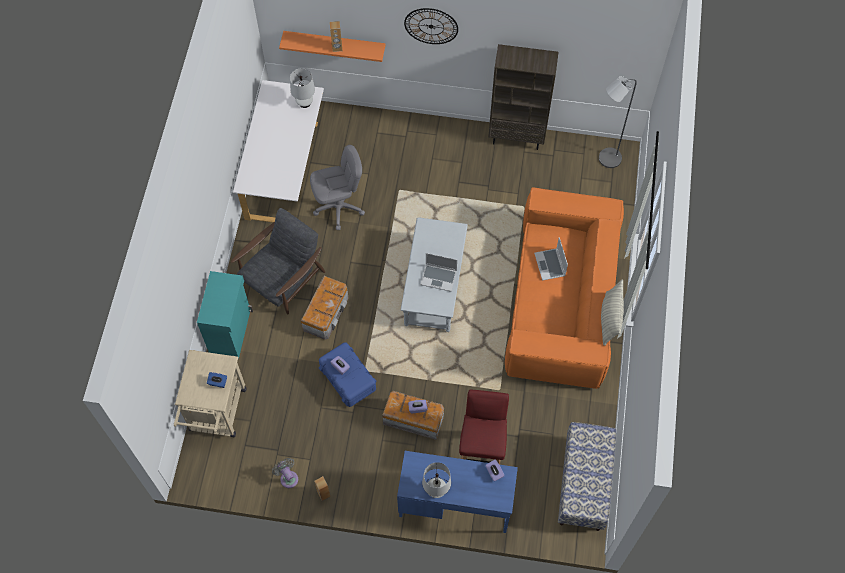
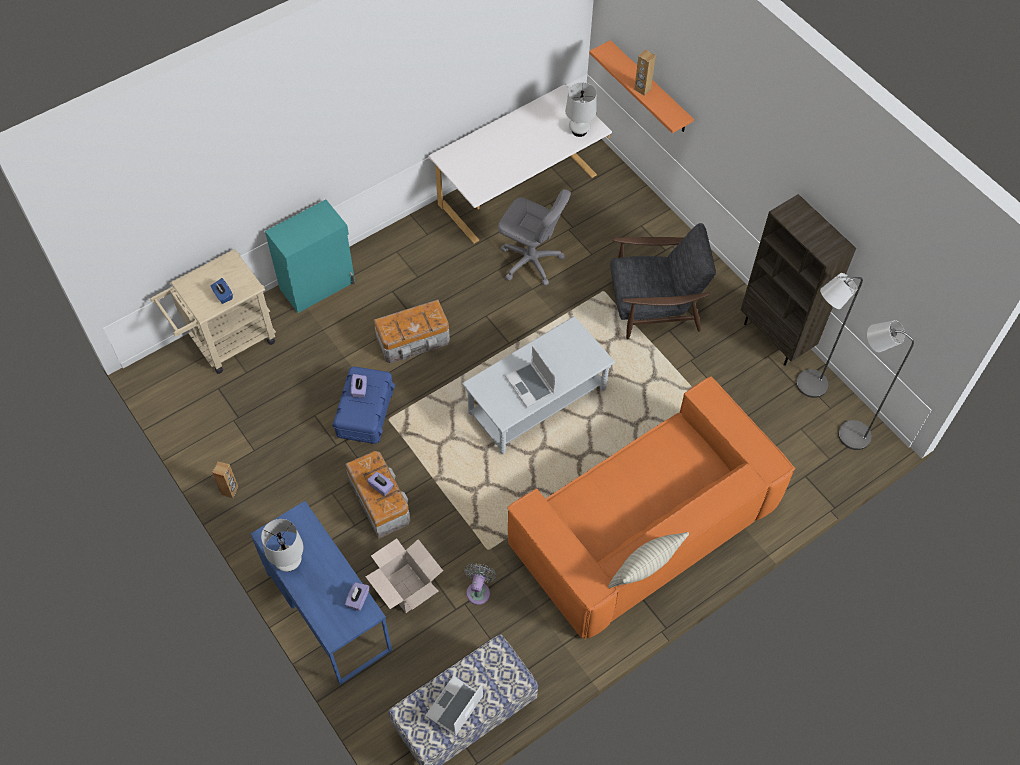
camera: 45 degrees right, 5 degrees down
grey armchair [231,208,325,315] -> grey armchair moved to [610,223,716,339]
grey fan [272,458,298,488] -> grey fan moved to [464,563,496,605]
wall clock [404,8,458,44] -> none
red chair [459,389,509,465] -> cardboard box [366,538,443,613]
laptop [534,237,568,281] -> laptop moved to [425,676,483,736]
none -> grey floor lamp [796,273,863,398]

